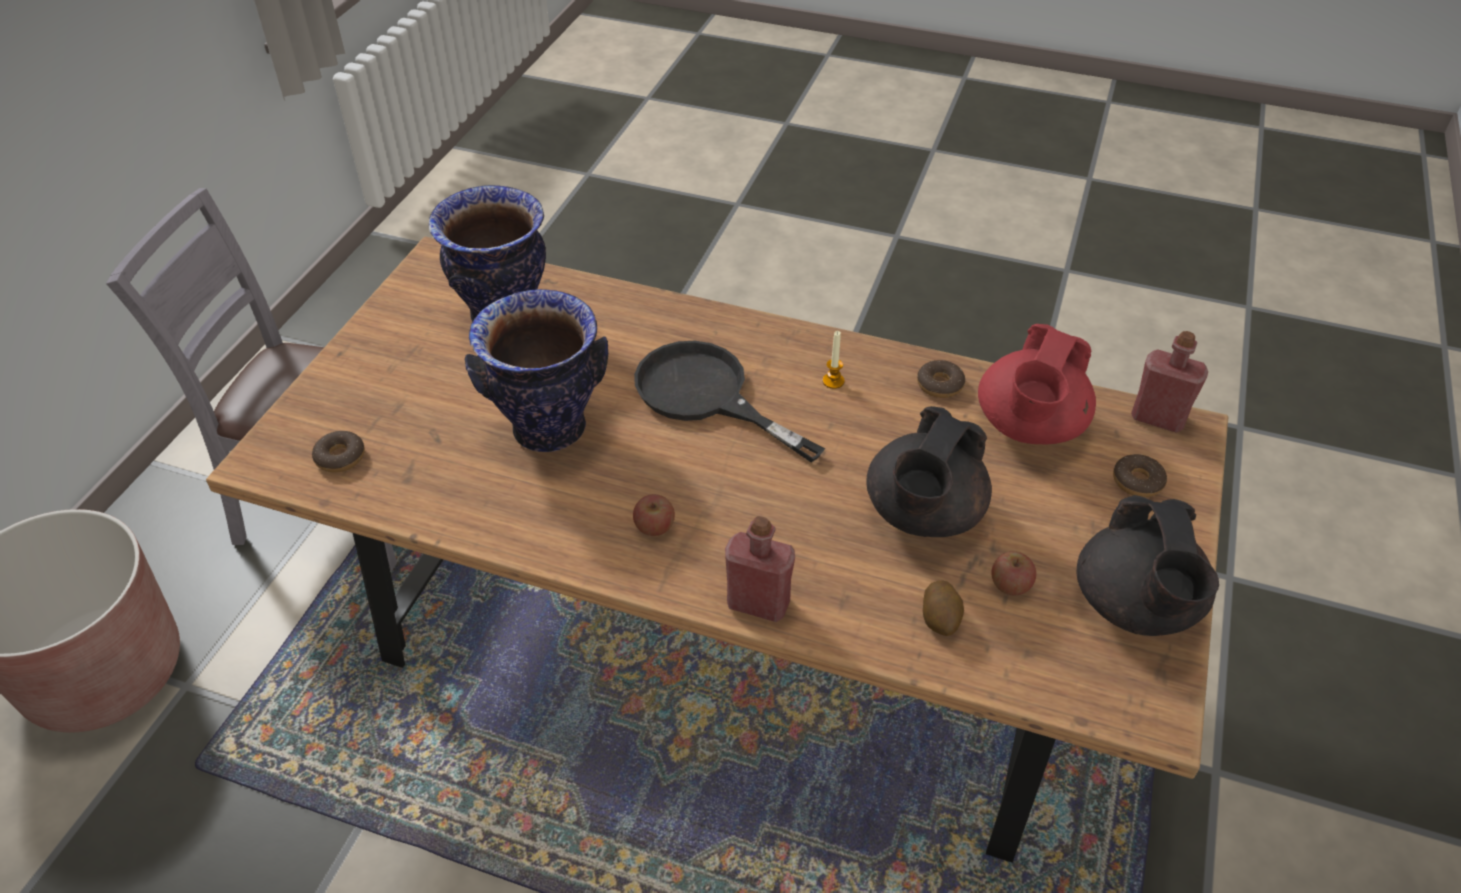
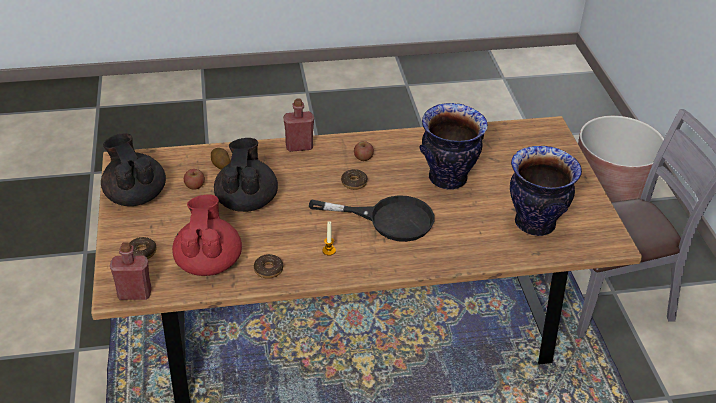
camera: 150 degrees right, 5 degrees down
donut [312,431,365,473] -> donut moved to [341,169,368,190]

